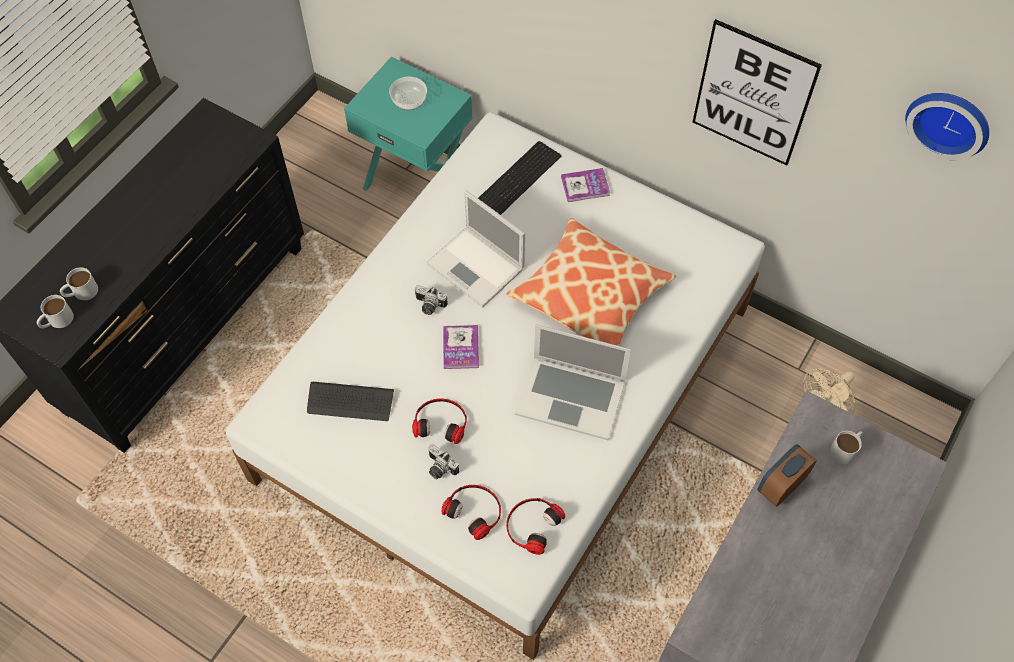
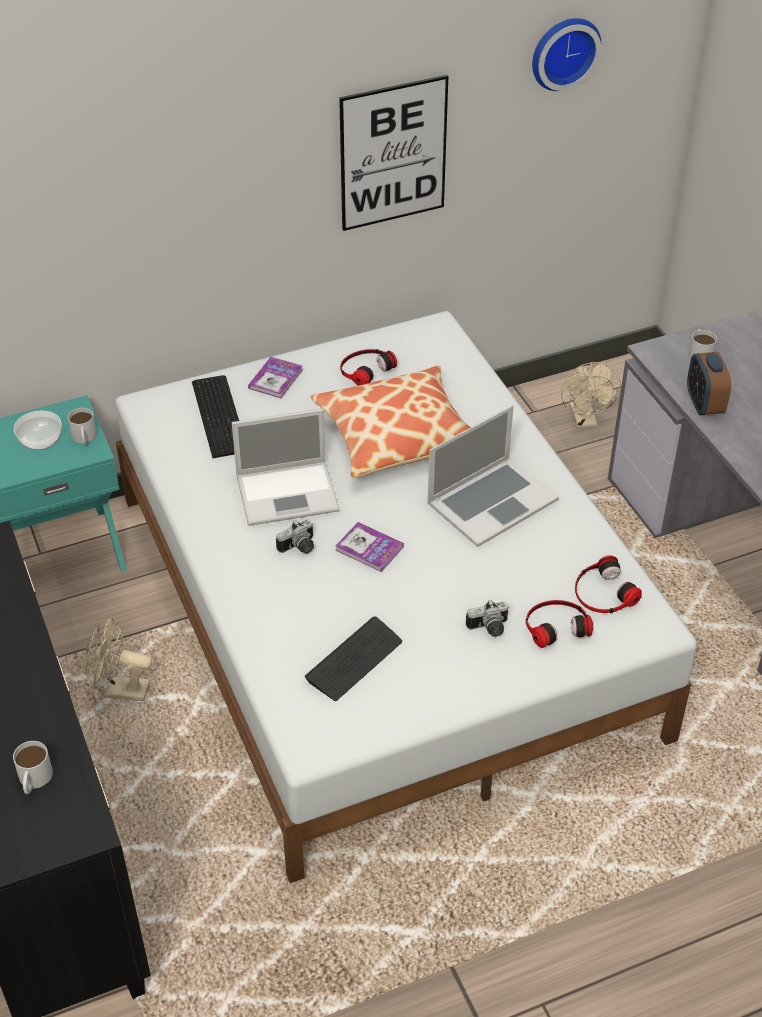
camera: 55 degrees left, 15 degrees down
white mug [37,295,74,329] -> white mug moved to [68,408,97,445]
headphones [412,398,467,444] -> headphones moved to [340,349,397,386]
none -> beige fan [84,618,152,701]

